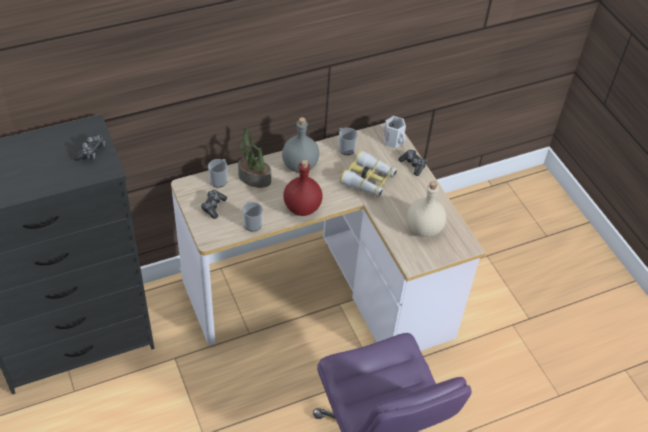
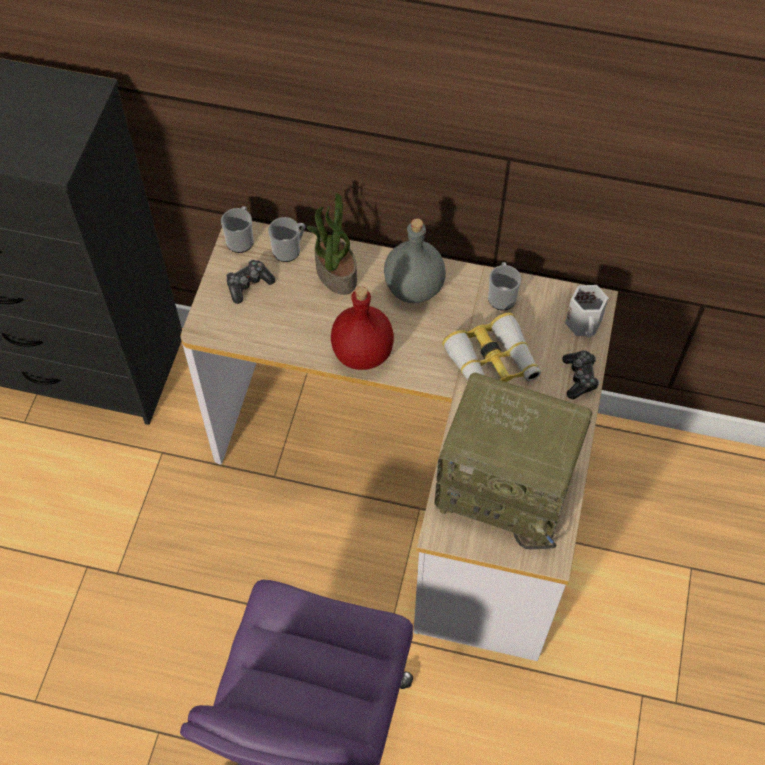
camera: 40 degrees right, 10 degrees up
game controller [73,135,105,161] -> none
mug [243,201,263,231] -> mug moved to [221,206,254,253]
beige bottle [407,181,446,237] -> radio [434,372,592,549]

